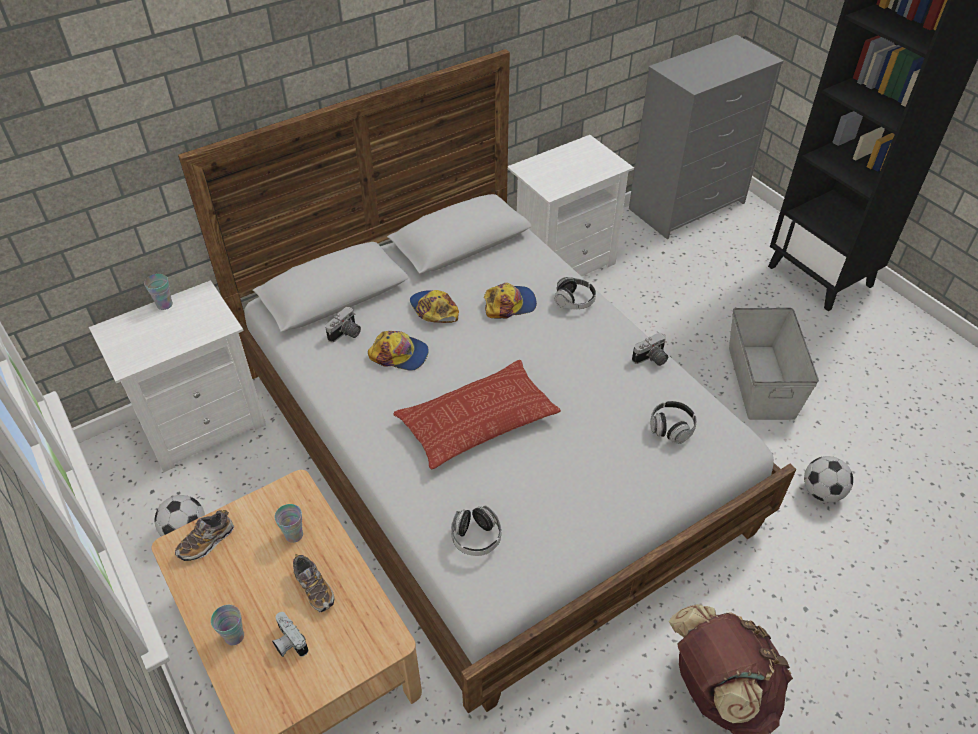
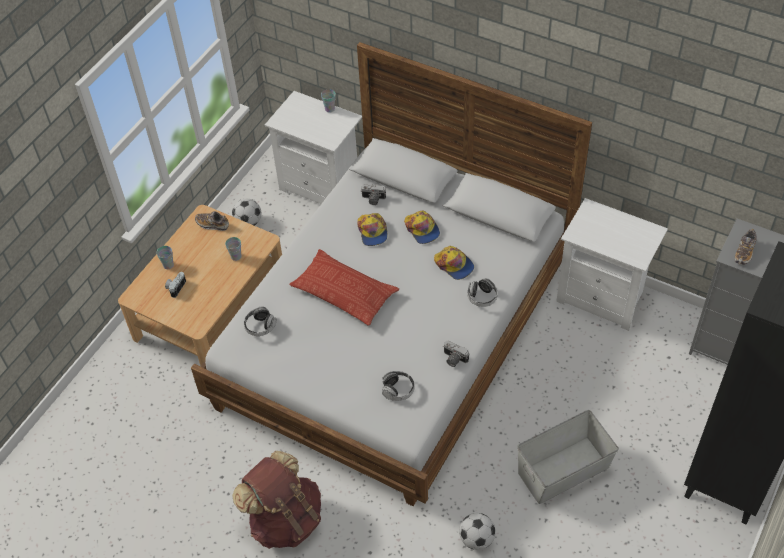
camera: 65 degrees right, 5 degrees up
shoe [293,554,334,613] -> shoe moved to [735,229,757,265]
cap [410,290,459,323] -> cap turned 120 degrees clockwise [404,210,440,244]

